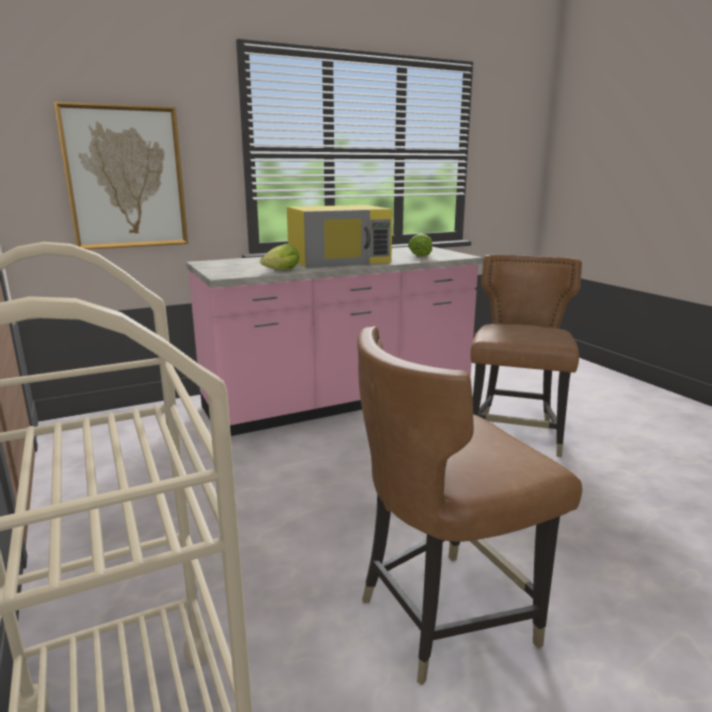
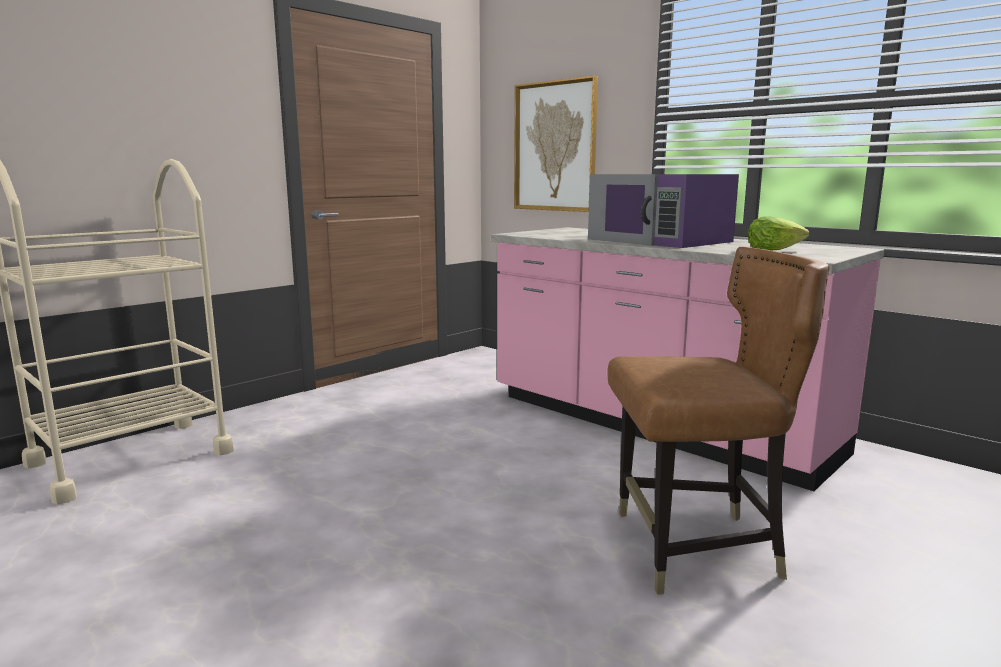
camera: 70 degrees right, 5 degrees down
lettuce [260,244,299,270] -> none
yellow microwave [287,205,393,268] -> purple microwave [588,174,739,248]
brown chair [357,326,582,685] -> none

